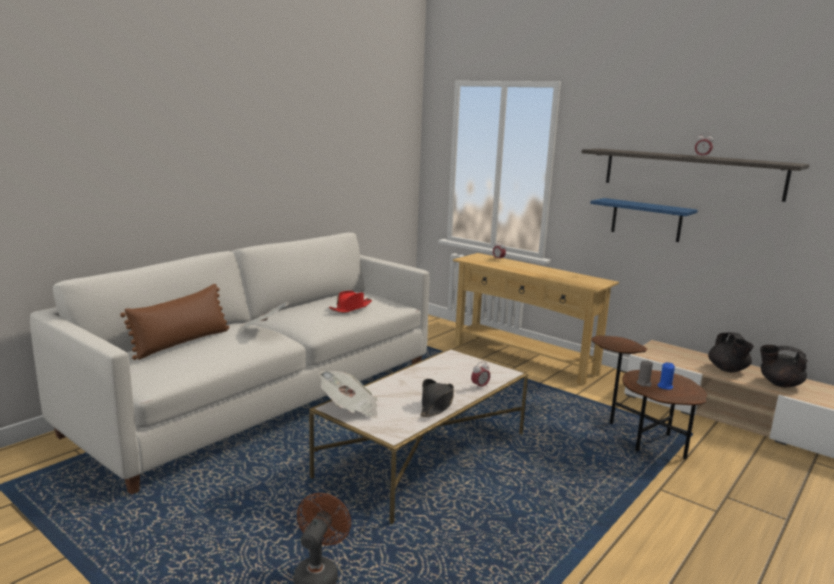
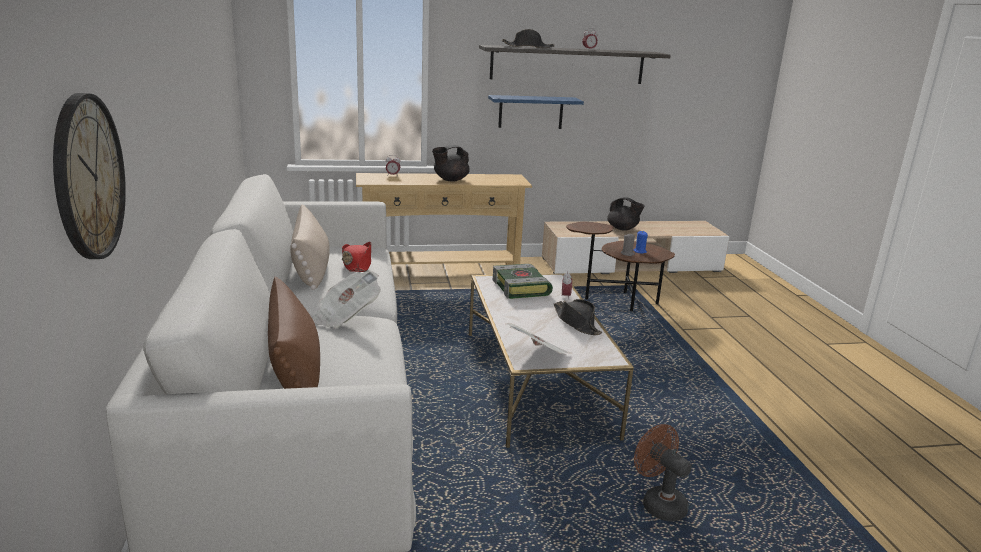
camera: 50 degrees left, 5 degrees up
black teapot [760,345,808,387] -> black teapot moved to [432,145,470,182]
none -> wall clock [53,93,126,259]
none -> beige pillow [290,204,330,290]
none -> book [493,264,553,299]
none -> black hat [502,29,554,48]

